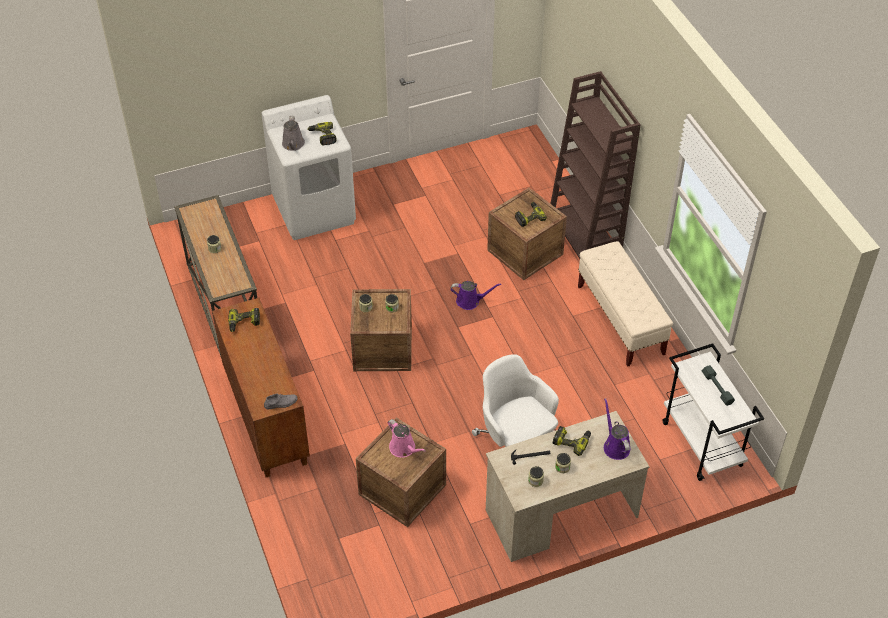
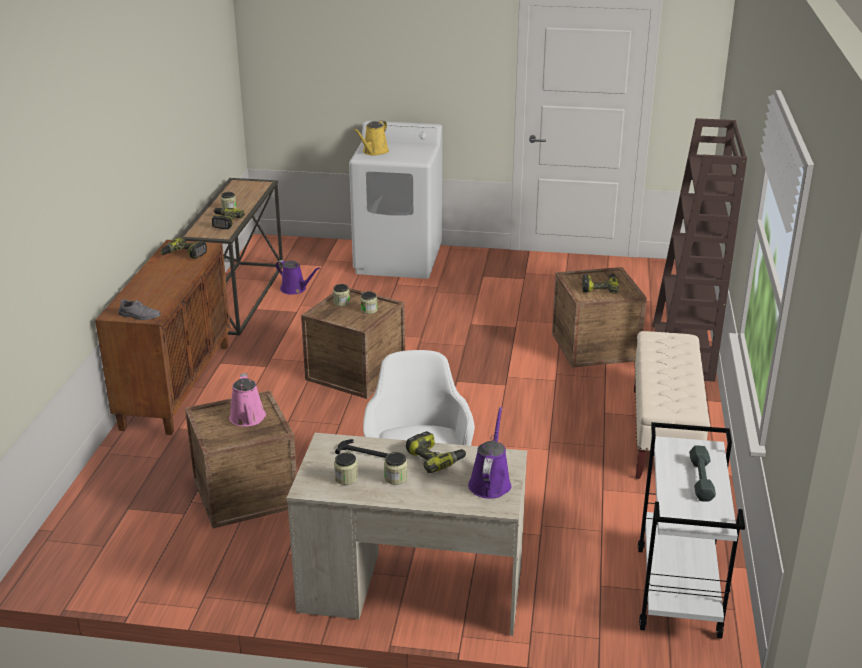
camera: 30 degrees right, 20 degrees down
grey watering can [282,116,305,151] -> yellow watering can [354,120,389,155]
power drill [308,122,337,145] -> power drill moved to [212,208,245,229]
purple watering can [450,281,501,310] -> purple watering can moved to [275,260,320,295]

